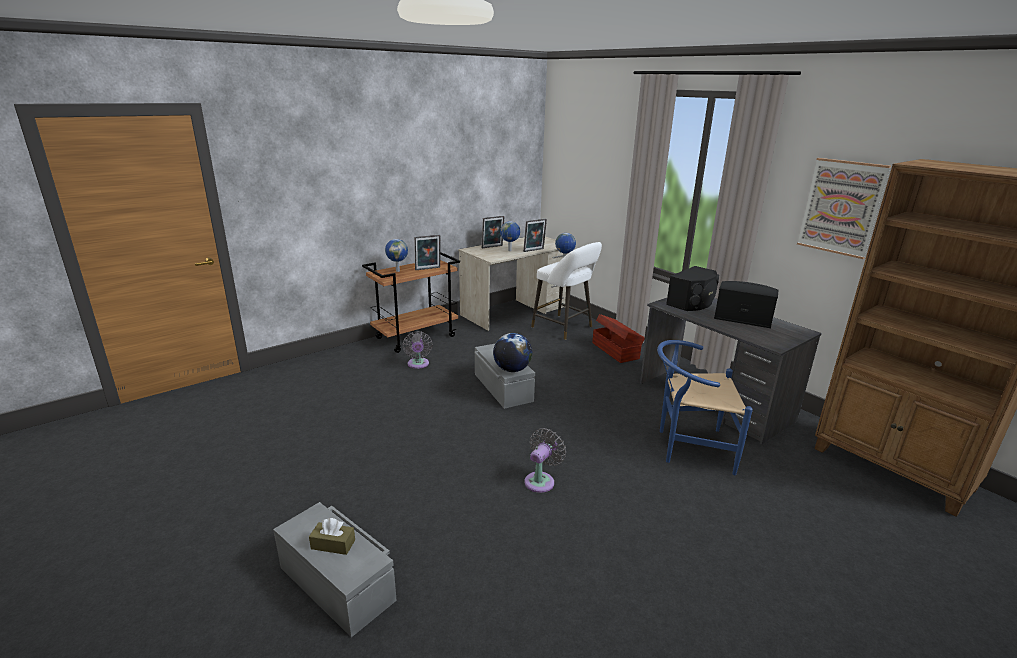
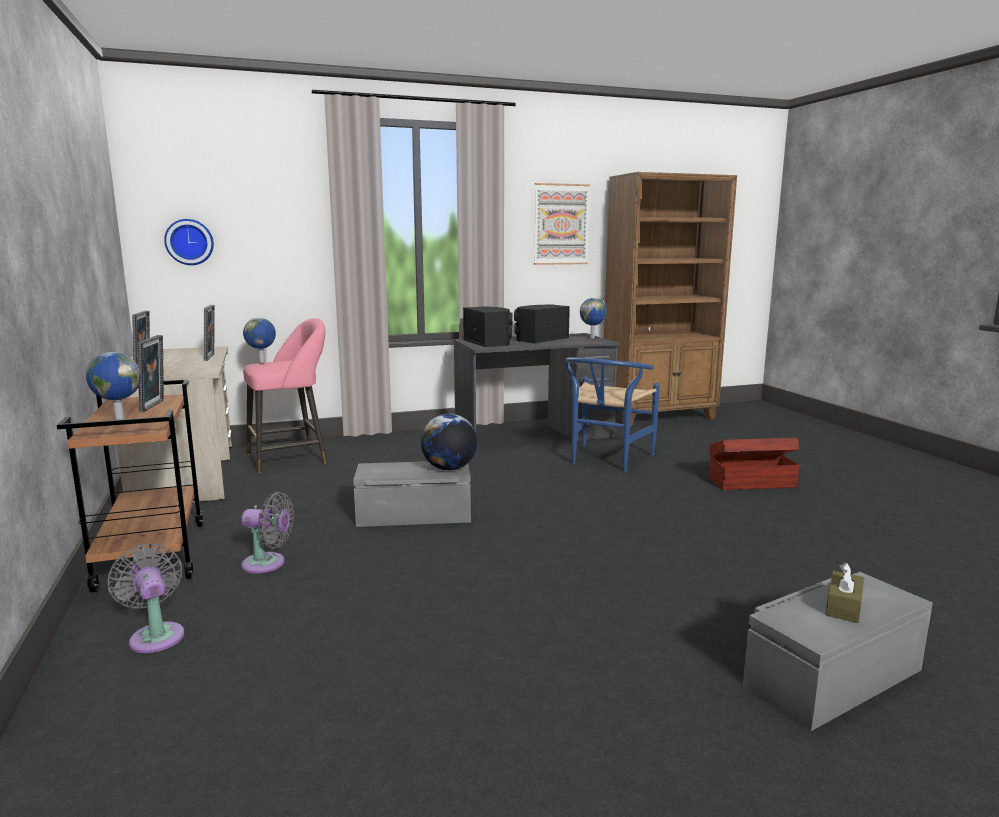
camera: 70 degrees left, 10 degrees down
globe [500,221,520,251] -> globe moved to [580,298,607,338]
grey fan [525,428,566,493] -> grey fan moved to [107,543,185,653]
white stool [531,242,602,340] -> pink stool [243,318,327,473]
brown storage box [592,314,645,363] -> brown storage box moved to [709,438,799,490]
none -> wall clock [164,219,214,265]

